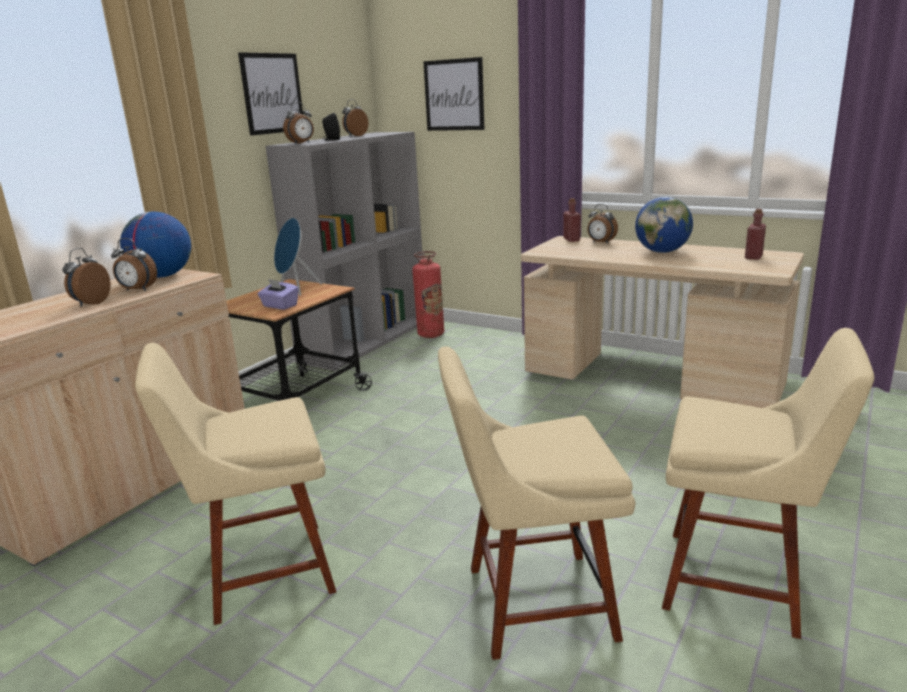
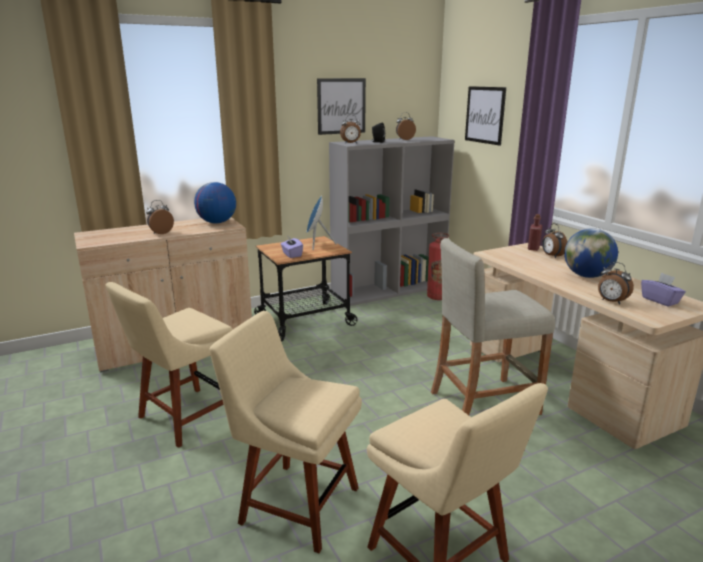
camera: 30 degrees right, 0 degrees up
alarm clock [111,238,157,291] -> alarm clock moved to [598,262,634,305]
beige chair [135,343,336,625] -> beige chair turned 60 degrees counterclockwise [106,282,233,448]
red bottle [745,209,766,260] -> purple tissue box [641,273,686,307]
none -> beige stool [431,238,555,415]

